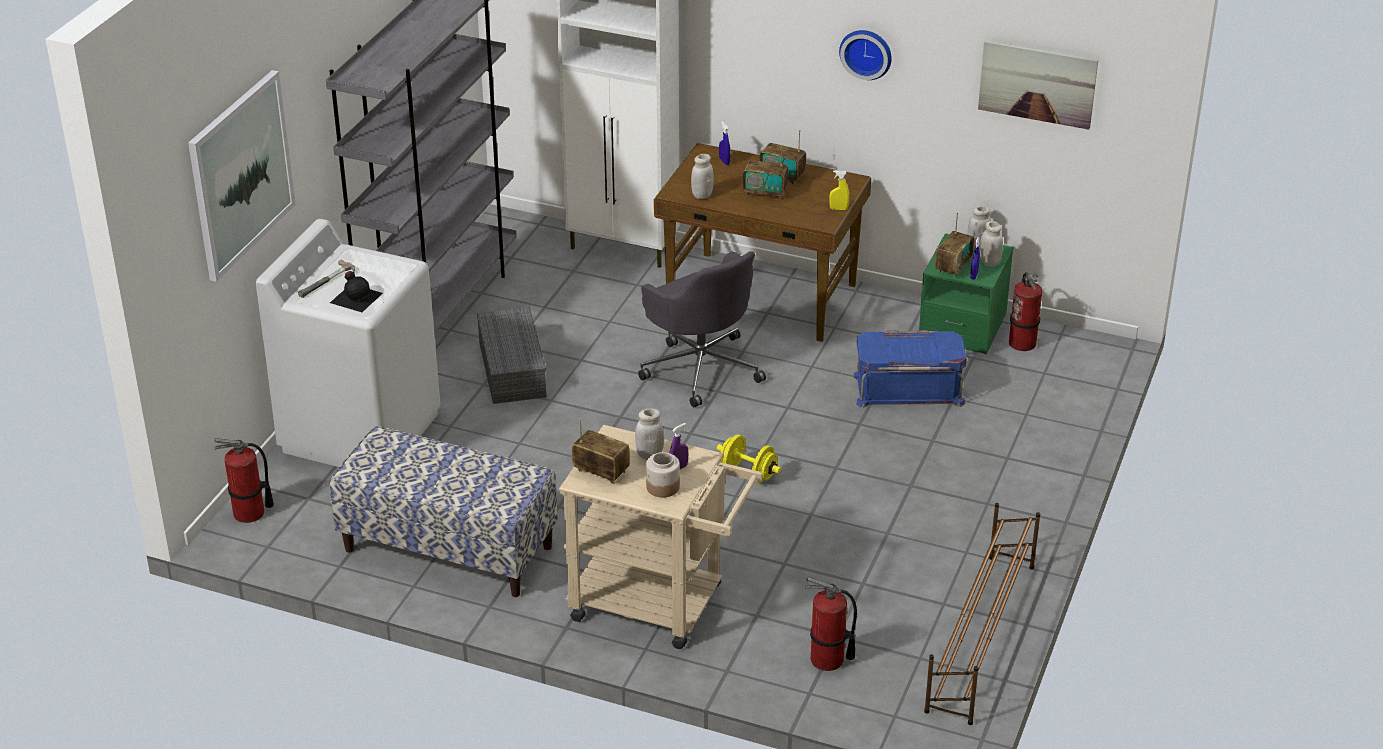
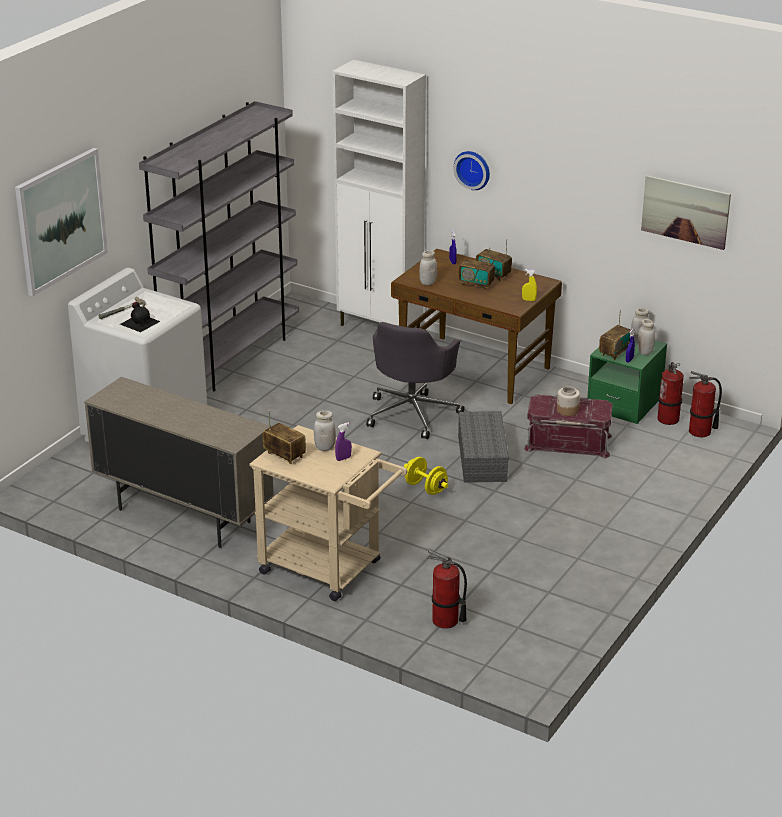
camera: 10 degrees right, 5 degrees down
fire extinguisher [214,438,274,523] -> fire extinguisher moved to [689,371,722,437]
bench [330,426,557,597] -> beige cabinet [84,377,274,548]
grey storage box [477,307,546,404] -> grey storage box moved to [458,411,509,483]
grey office chair [638,251,766,408] -> grey office chair turned 45 degrees clockwise [366,322,464,439]
jar [646,452,680,497] -> jar moved to [557,386,580,416]
wall clock [839,30,892,80] -> wall clock moved to [454,151,490,190]
blue storage box [852,330,967,408] -> red storage box [524,395,613,459]
brown shoe rack [924,503,1040,725] -> none

